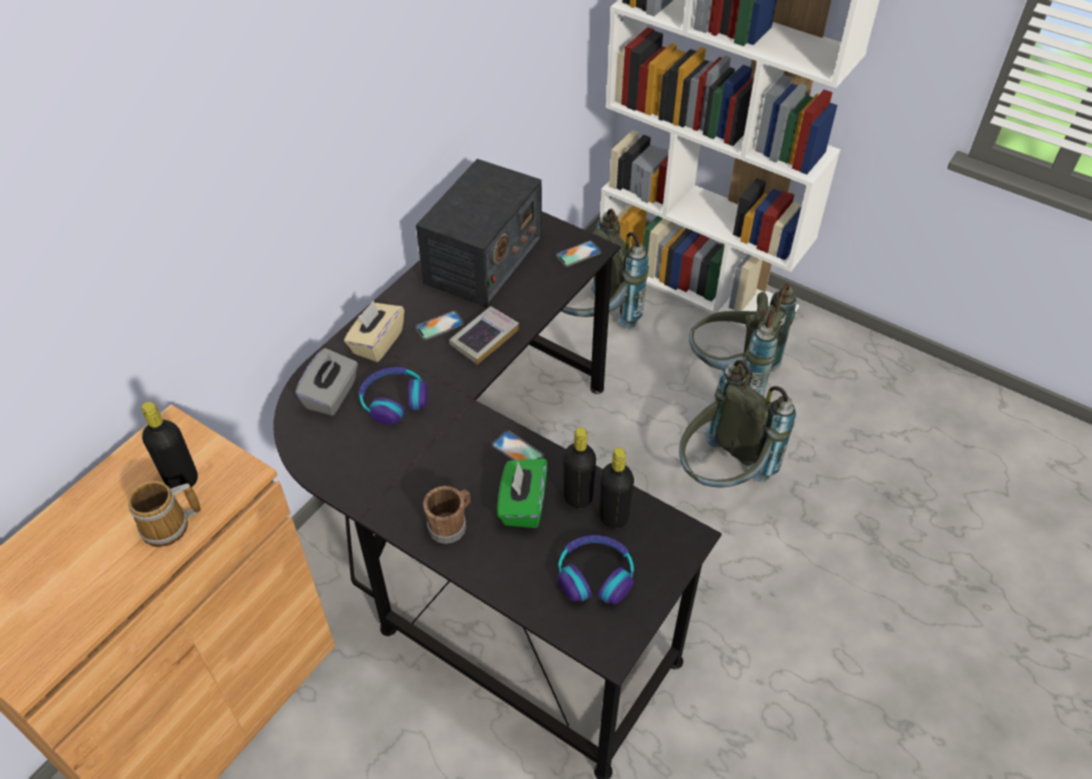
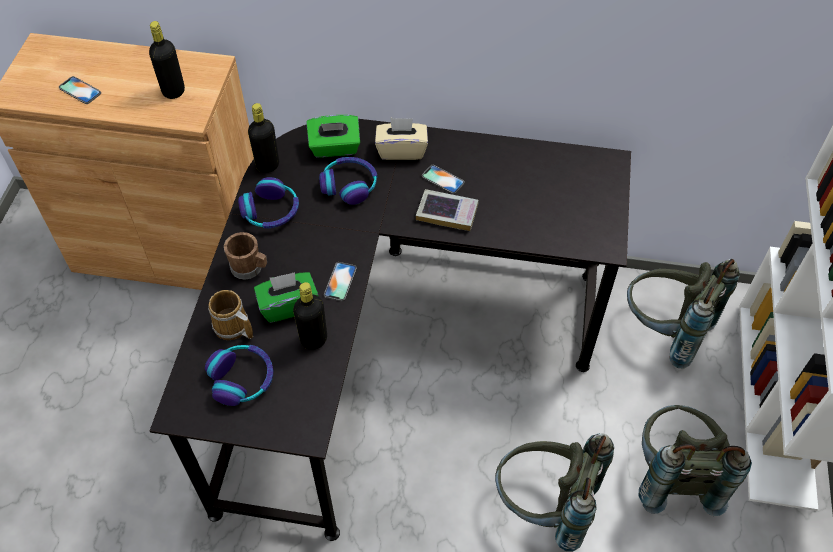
camera: 65 degrees right, 5 degrees up
mug [128,481,201,547] -> mug moved to [208,290,253,340]
grey tissue box [295,348,358,416] -> green tissue box [306,115,360,158]
radio [416,159,542,308] -> none
phone [556,241,601,267] -> phone moved to [59,76,101,104]
black bottle [599,448,634,529] -> black bottle moved to [248,103,279,173]
none -> headphones [238,177,299,228]

